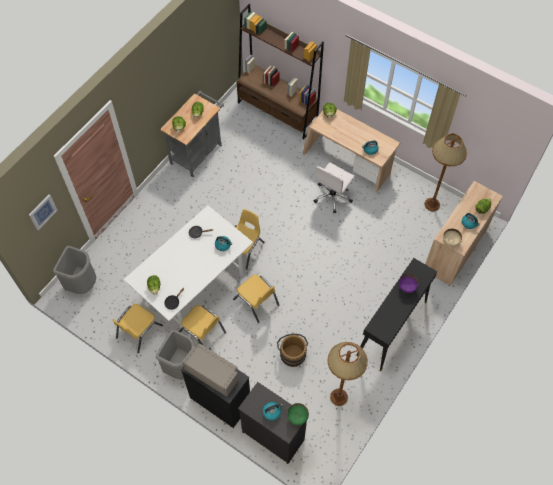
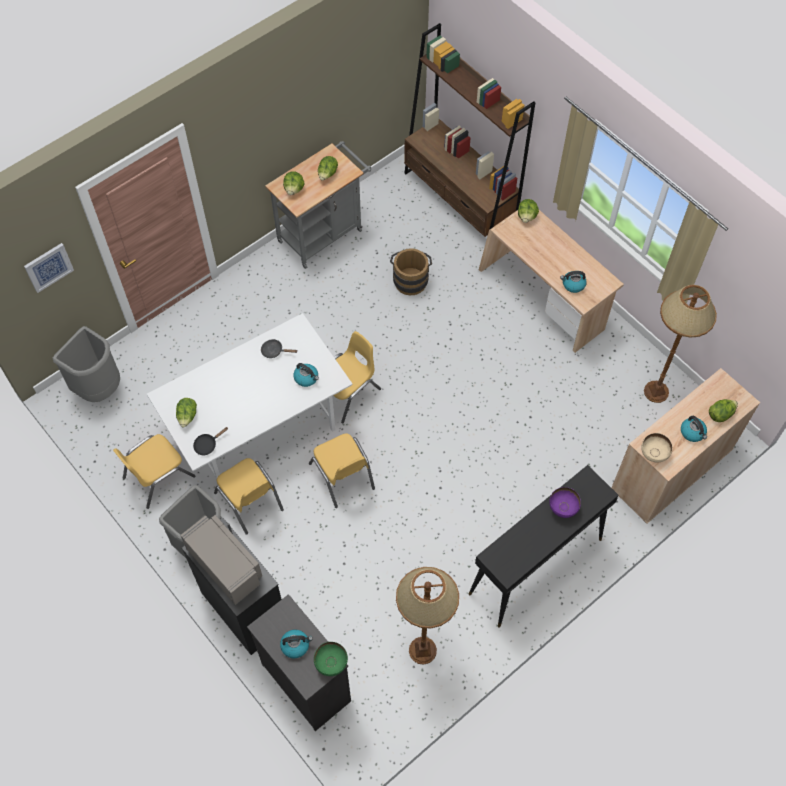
camera: 15 degrees right, 0 degrees up
brown bucket [277,334,308,367] -> brown bucket moved to [390,248,432,295]
white office chair [314,162,355,213] -> none

